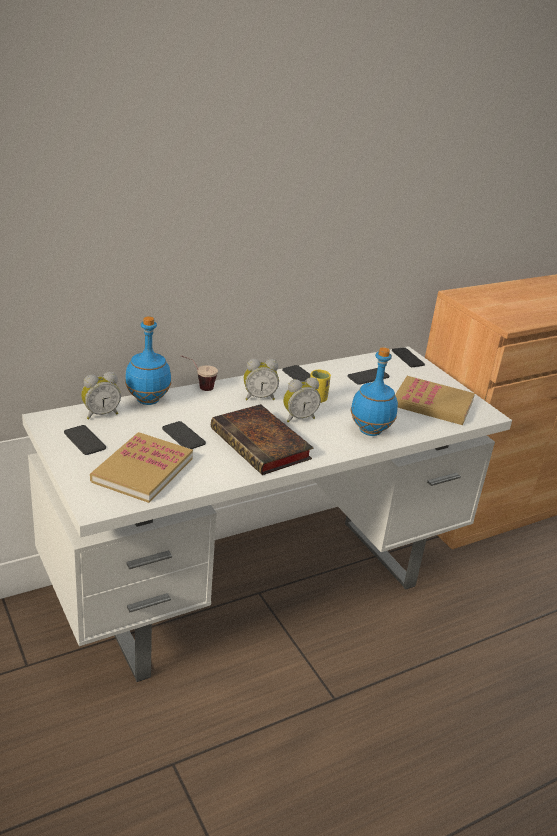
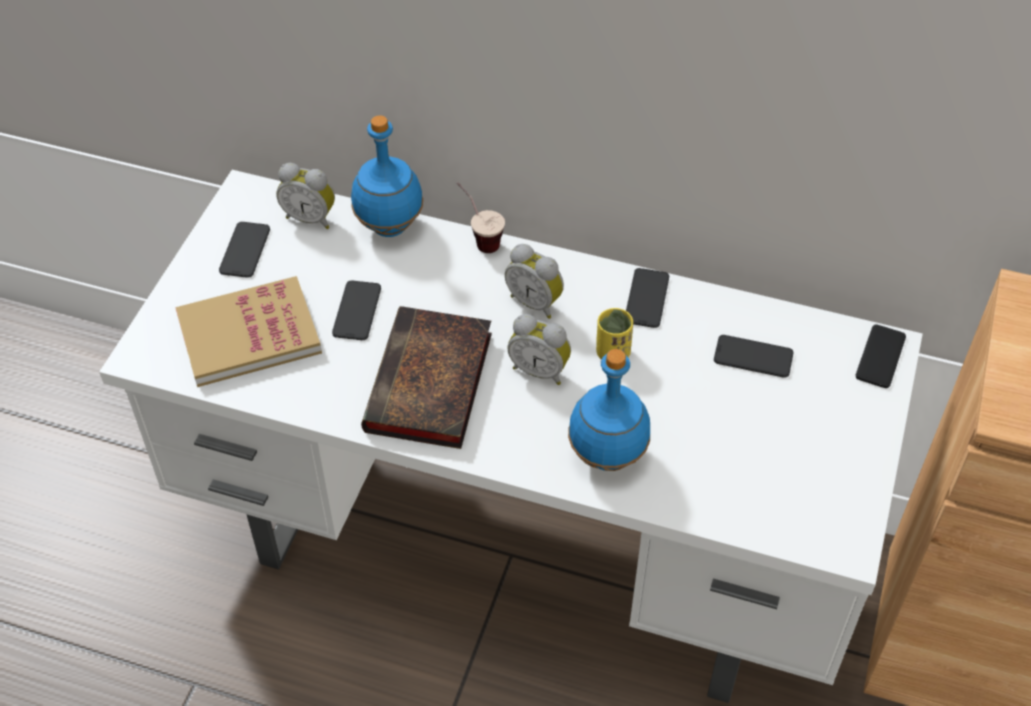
camera: 50 degrees right, 20 degrees up
book [395,376,475,425] -> none

